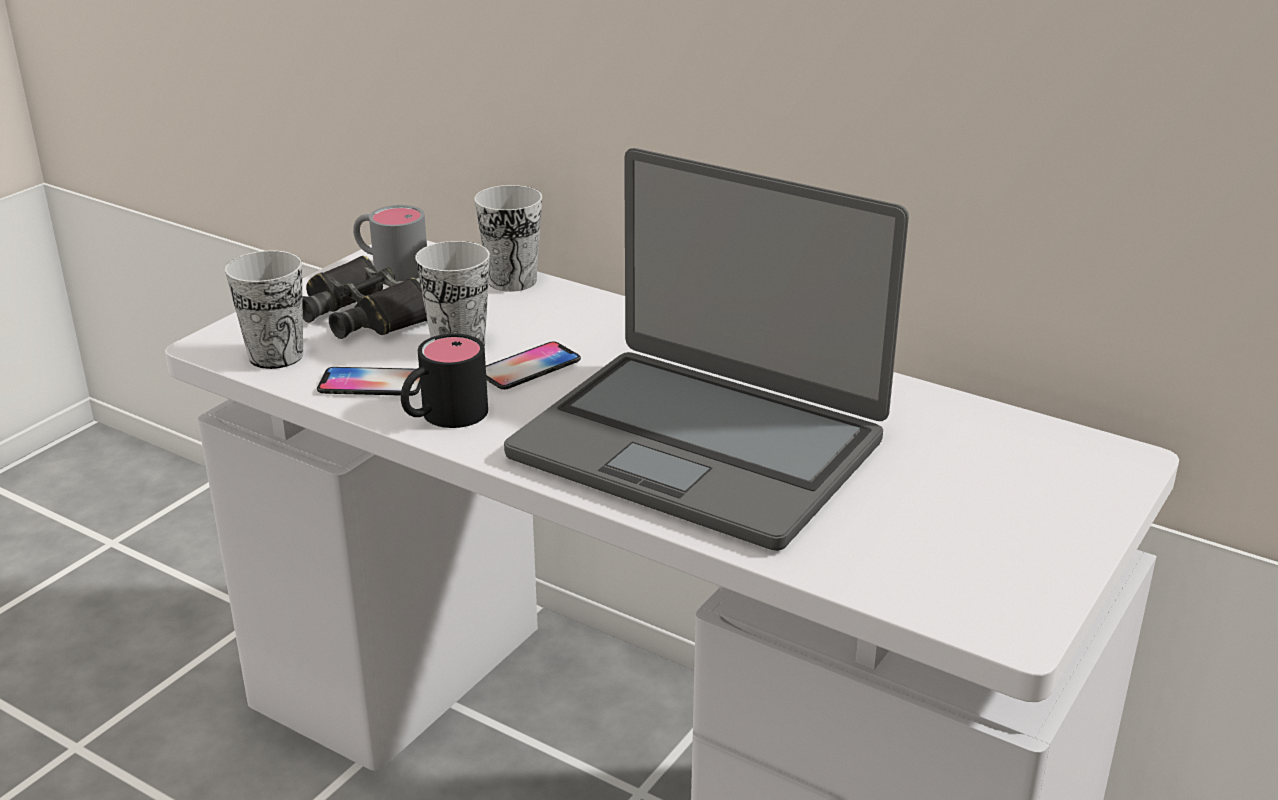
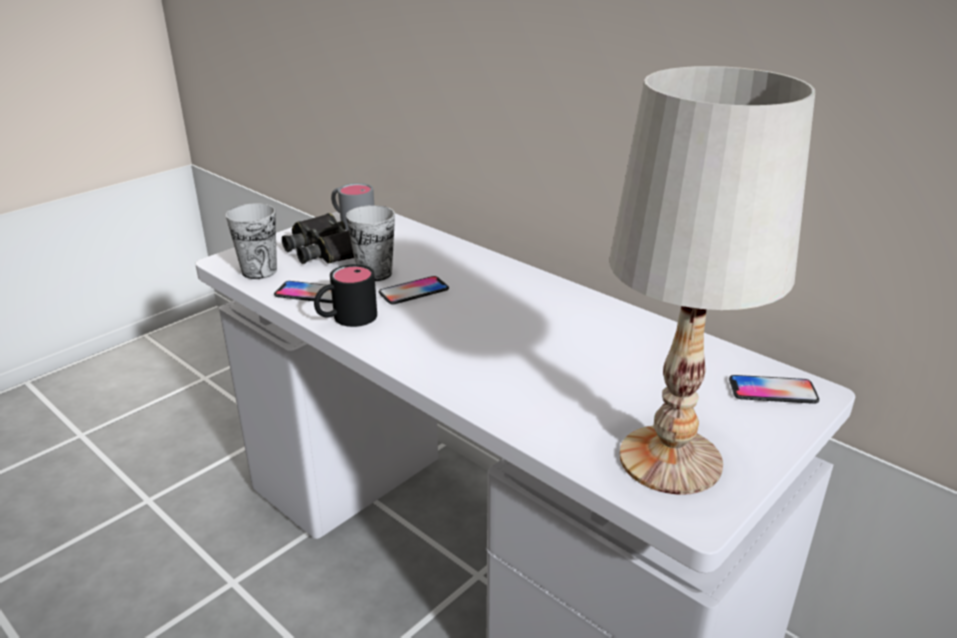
camera: 10 degrees right, 0 degrees up
cup [474,185,542,292] -> none
laptop [504,148,909,551] -> none
none -> white table lamp [609,66,815,495]
none -> phone [729,375,819,404]

